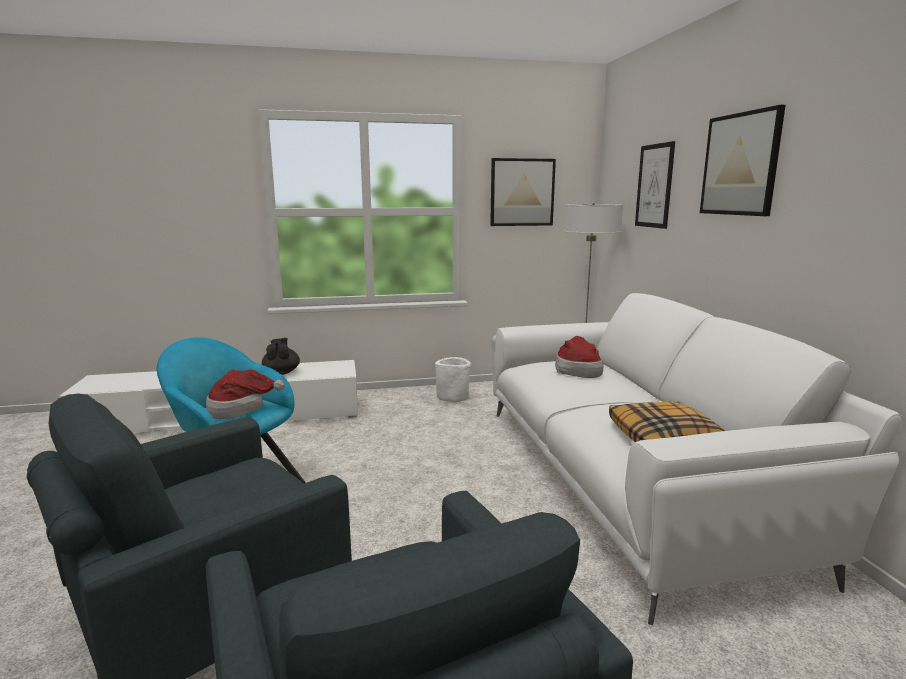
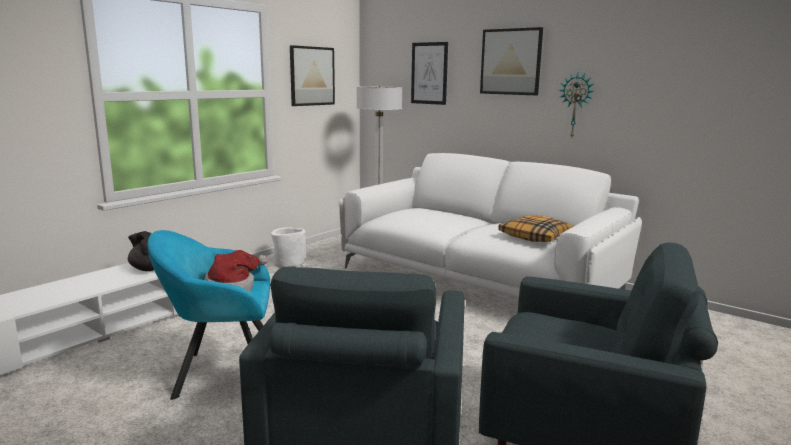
camera: 40 degrees left, 0 degrees up
hat [555,336,604,378] -> none
none -> wall clock [559,72,594,137]

